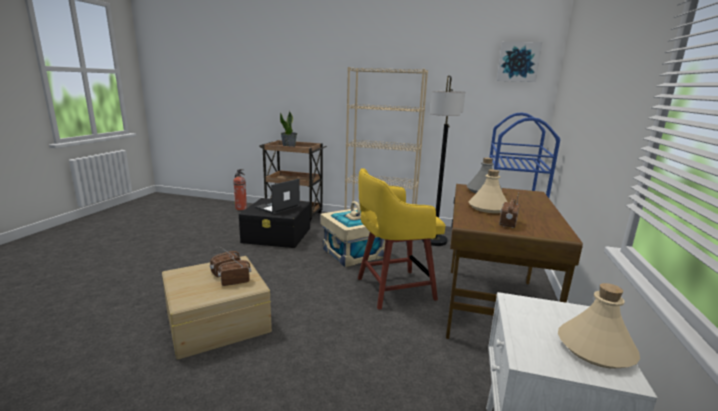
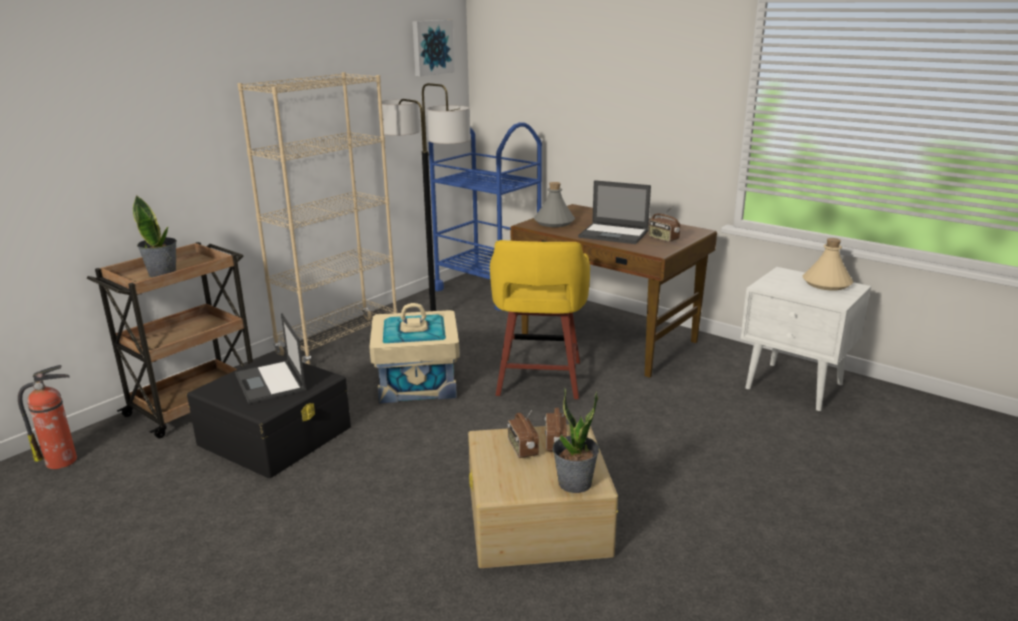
camera: 65 degrees left, 5 degrees up
beige bottle [469,169,507,213] -> laptop [578,180,651,244]
none -> potted plant [552,388,599,493]

